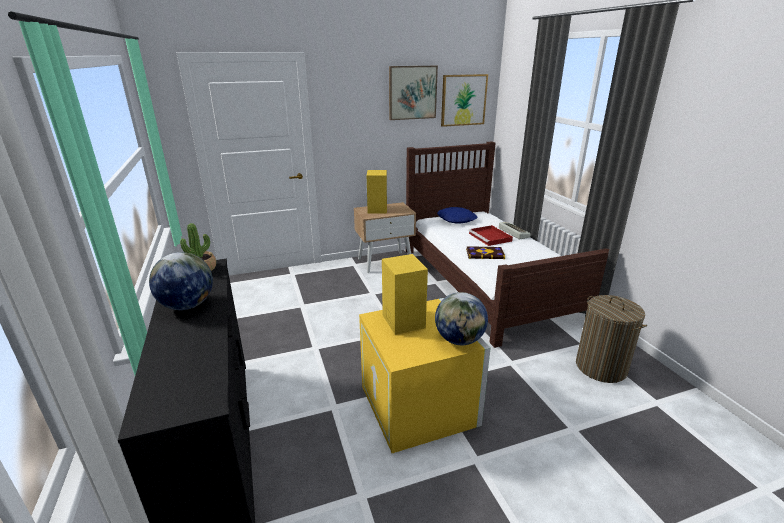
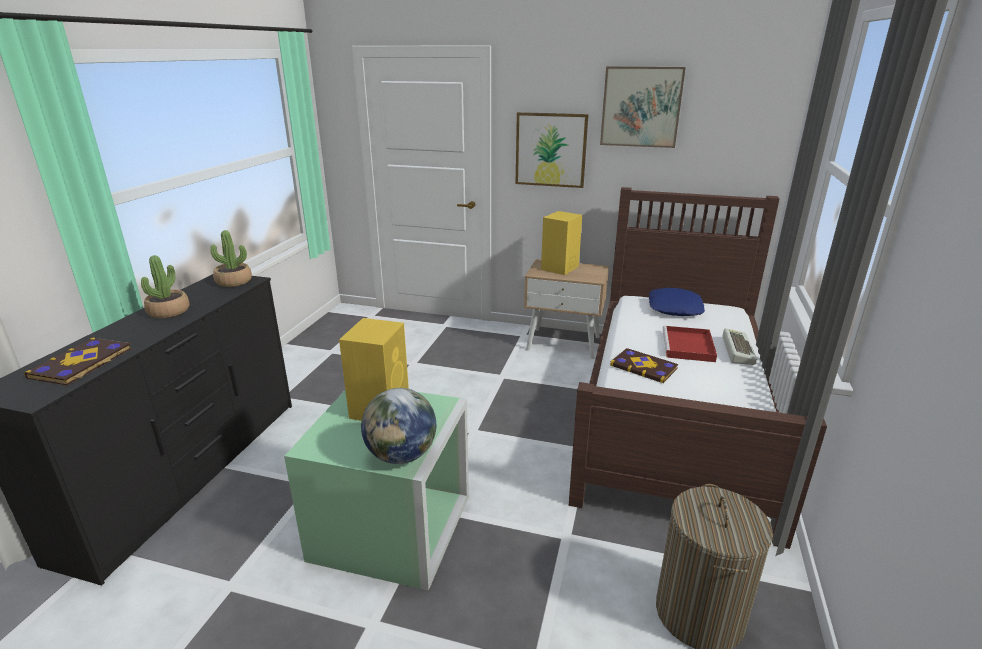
camera: 35 degrees right, 0 degrees up
globe [149,252,213,310] -> potted plant [141,255,189,318]
yellow storage box [359,298,491,453] -> green storage box [284,391,469,591]
picture [441,74,488,127] -> picture moved to [516,112,589,188]
none -> book [24,338,132,385]

